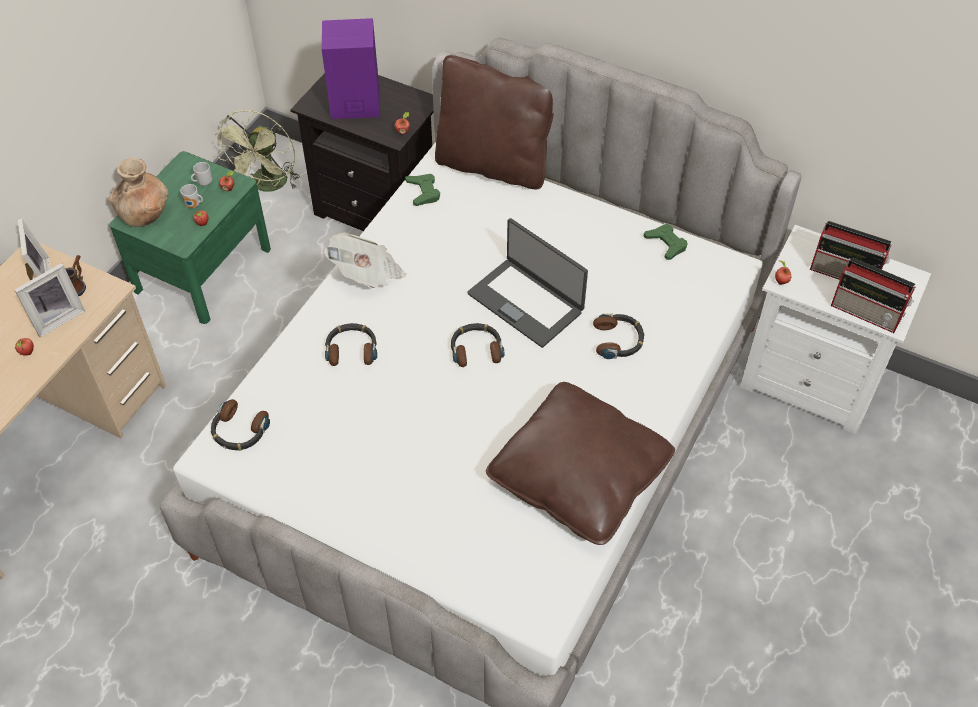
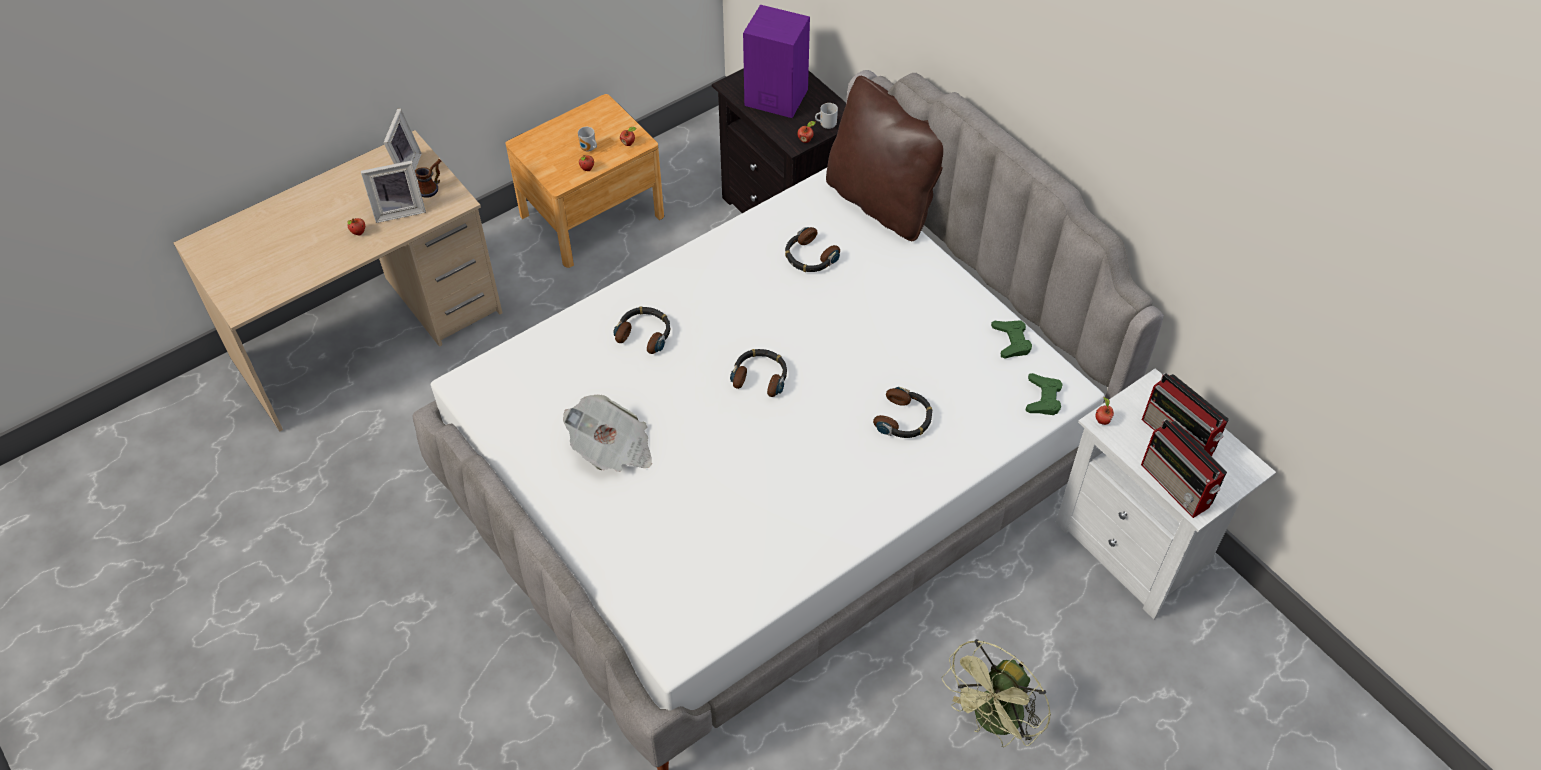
camera: 25 degrees right, 0 degrees up
brown vase [108,158,168,227] -> none
green nightstand [110,151,271,324] -> brown nightstand [506,94,664,268]
mug [191,162,212,186] -> mug moved to [815,103,838,129]
headphones [211,399,270,451] -> headphones moved to [785,227,840,272]
green fan [215,110,300,192] -> green fan moved to [942,639,1051,747]
newspaper [323,232,406,288] -> newspaper moved to [563,395,652,472]
green game controller [405,174,440,206] -> green game controller moved to [1025,373,1063,415]
laptop [467,218,588,348] -> none
brown pillow [486,382,675,545] -> none

